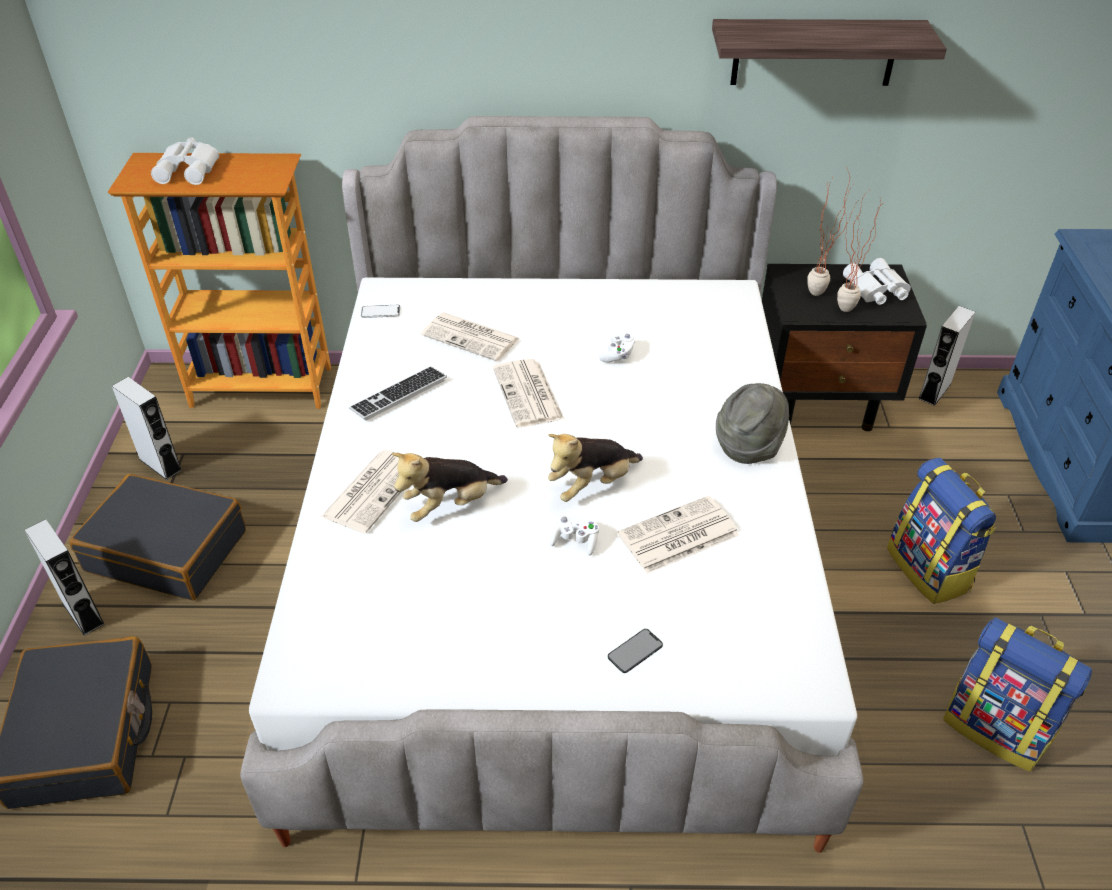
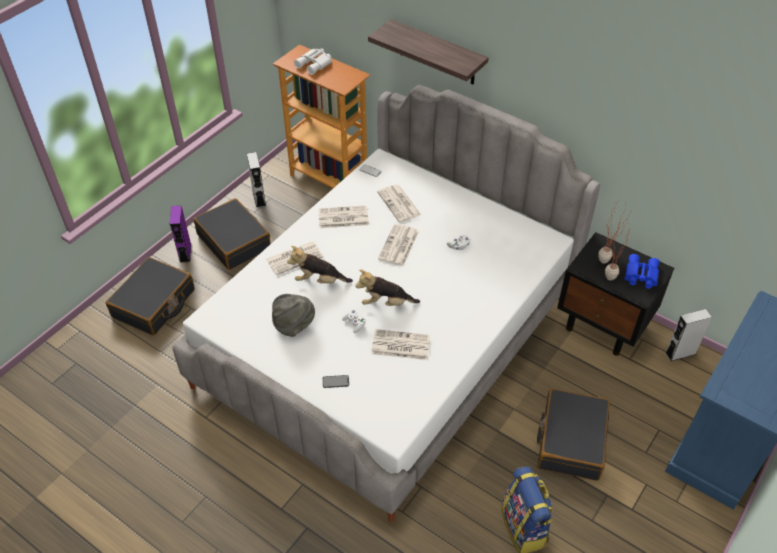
camera: 35 degrees right, 5 degrees up
grey speaker [25,519,105,636] -> purple speaker [170,206,191,263]
keyboard [349,366,447,421] -> newspaper [319,205,369,228]
shelf [712,19,947,86] -> shelf moved to [368,19,489,84]
grey hat [716,383,789,464] -> grey hat moved to [272,294,315,337]
white binoculars [843,258,911,305] -> blue binoculars [625,254,660,289]
backpack [887,458,996,604] -> black suitcase [537,389,610,481]

